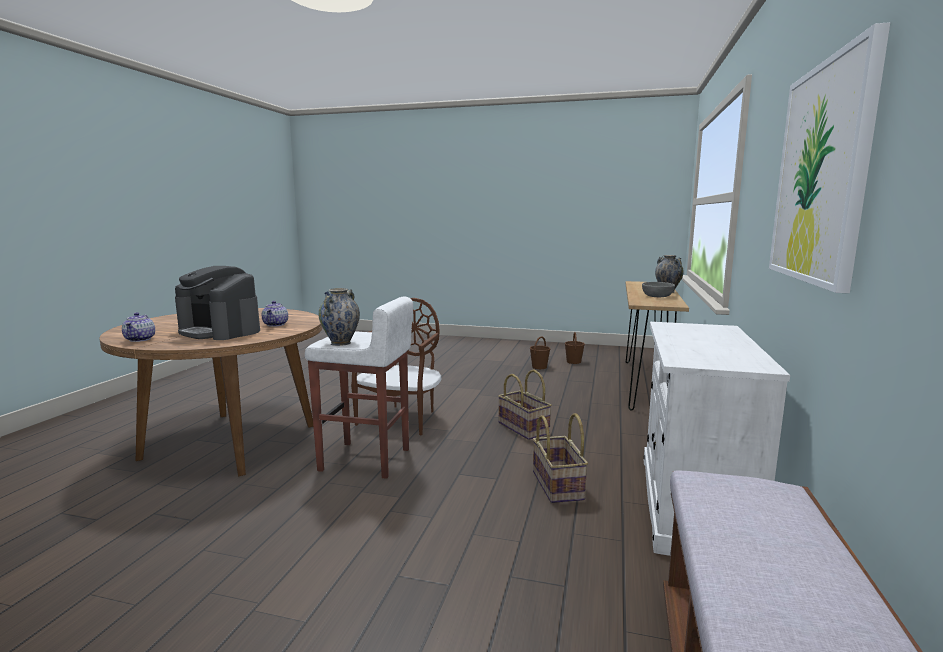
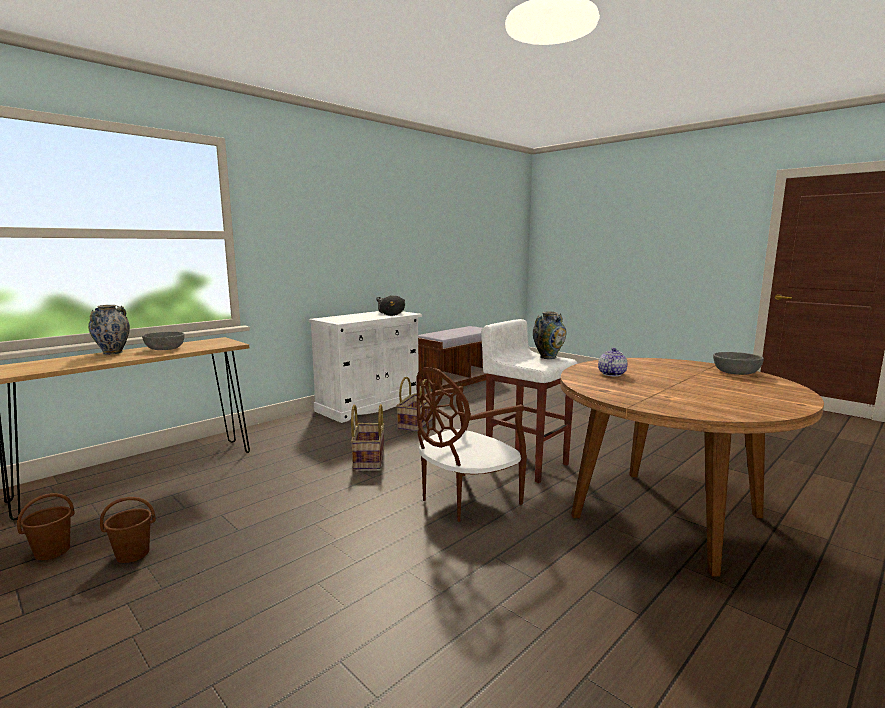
camera: 150 degrees left, 0 degrees up
teapot [122,312,155,342] -> grey bowl [713,352,764,375]
coffee machine [175,266,260,340] -> none
picture [769,22,890,293] -> none
none -> cooking pot [376,295,405,316]

